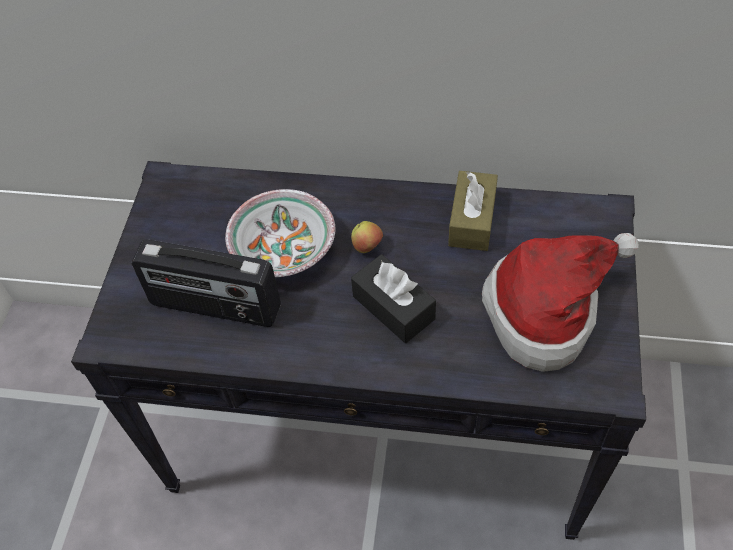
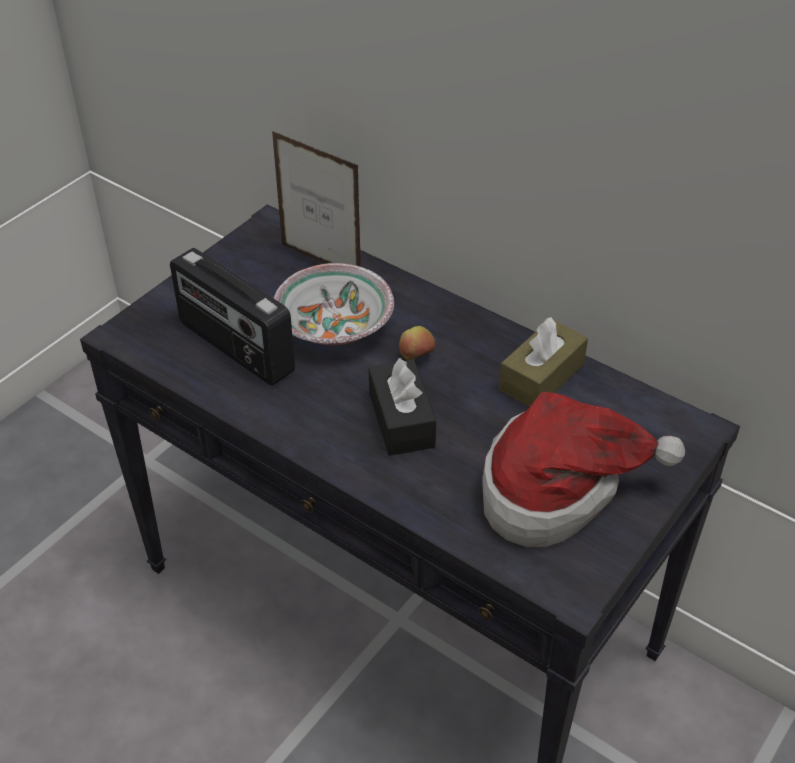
camera: 25 degrees right, 10 degrees down
none -> picture frame [272,131,361,267]

